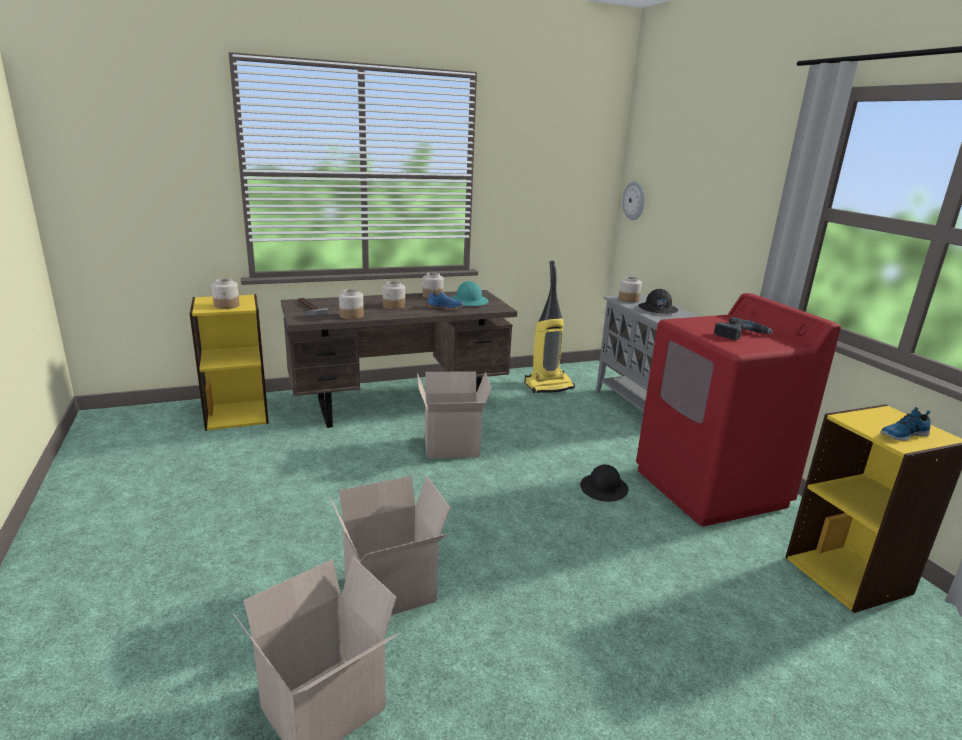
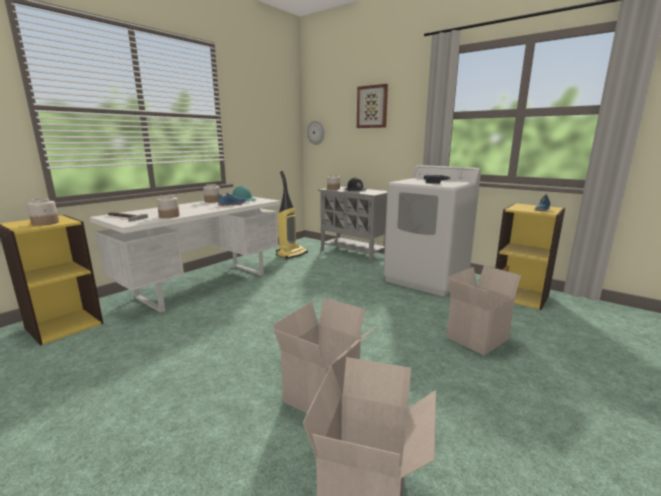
camera: 30 degrees left, 5 degrees down
brown desk [281,290,517,428] -> white desk [89,197,281,313]
jar [383,281,405,310] -> none
cardboard box [417,371,492,459] -> cardboard box moved to [447,265,532,356]
black hard hat [580,464,628,502] -> none
red washing machine [636,293,841,526] -> white washing machine [384,165,481,296]
none -> picture [357,84,388,128]

